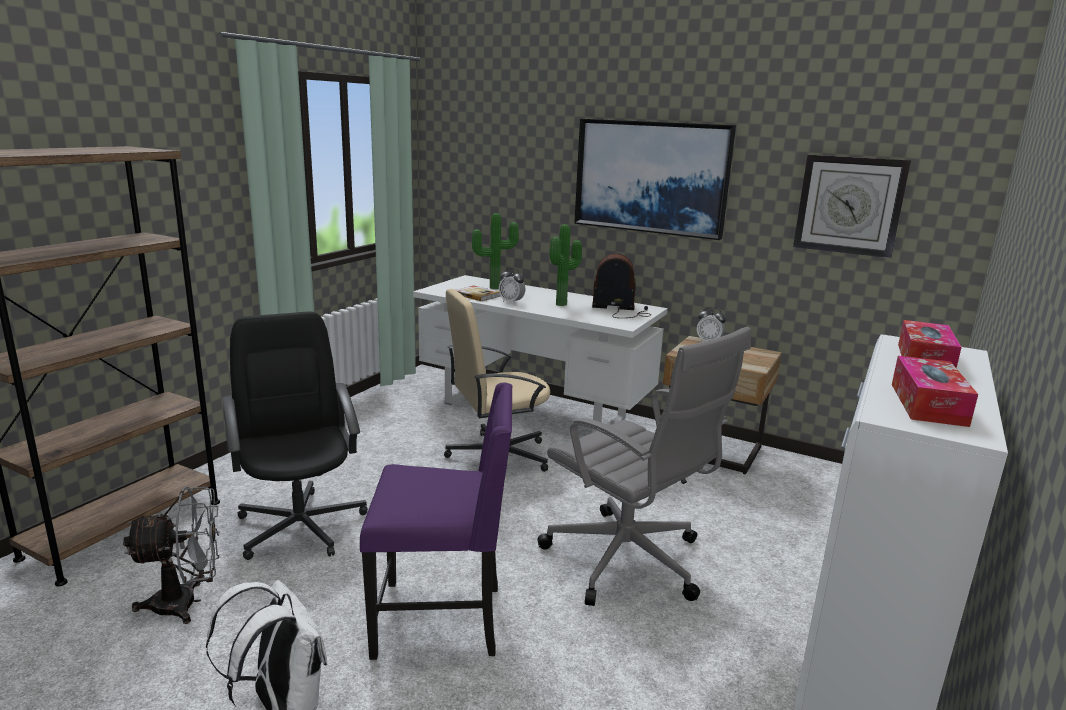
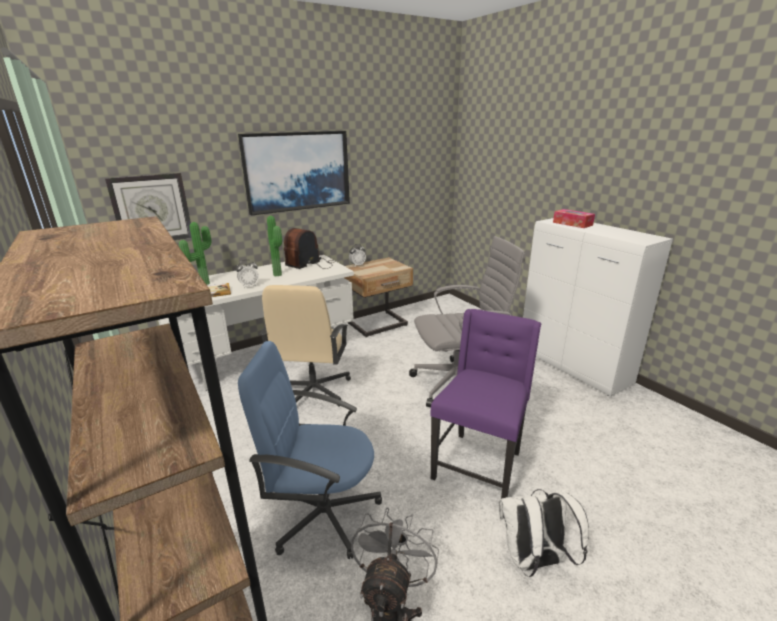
camera: 60 degrees left, 5 degrees up
black office chair [222,311,368,560] -> blue office chair [238,341,382,559]
wall clock [793,154,911,258] -> wall clock moved to [105,173,192,240]
tissue box [892,356,978,427] -> none

